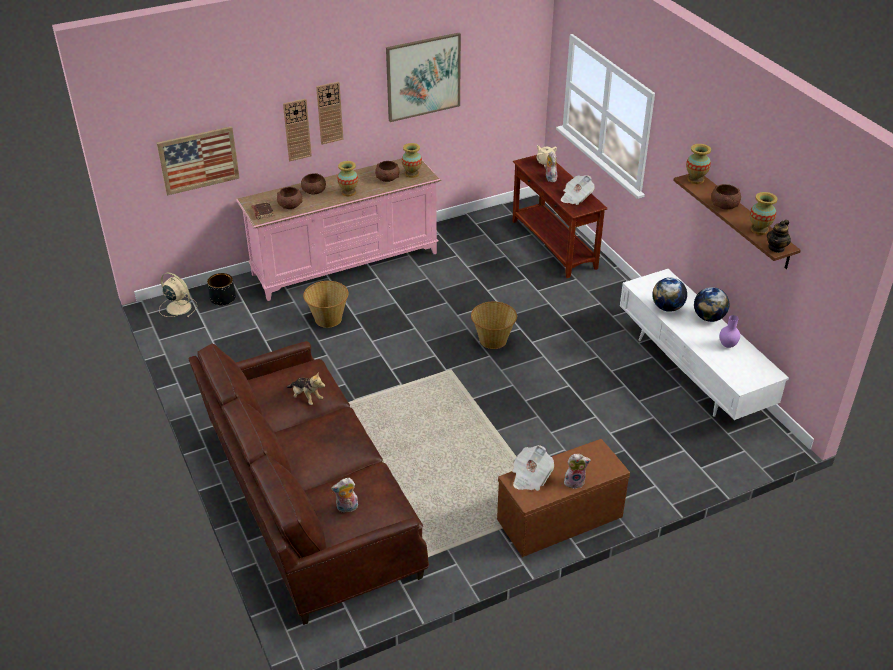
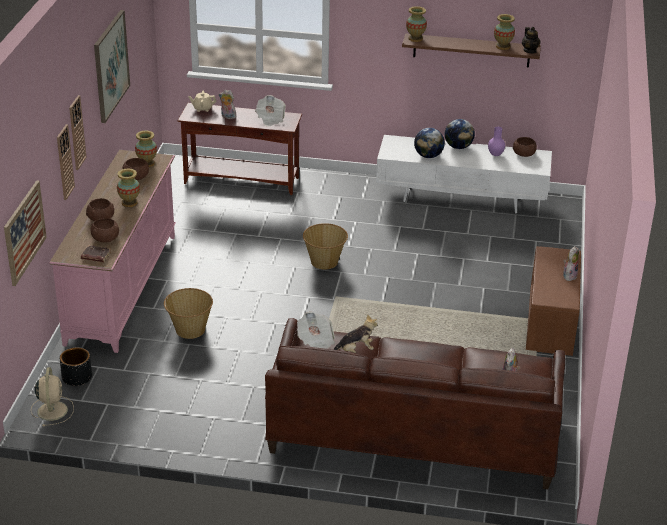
camera: 55 degrees left, 5 degrees down
beige fan [159,272,197,317] -> beige fan turned 105 degrees clockwise [31,367,74,426]
newspaper [512,445,554,491] -> newspaper moved to [297,311,335,349]
brown bowl [711,184,741,209] -> brown bowl moved to [513,137,537,157]

